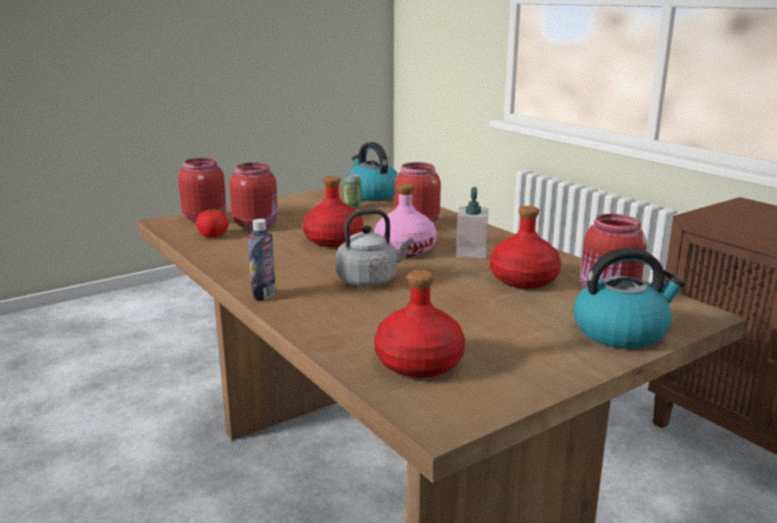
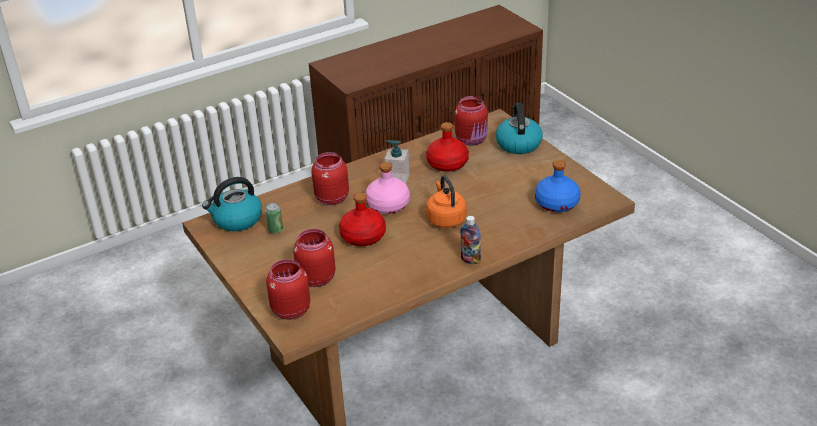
camera: 85 degrees left, 15 degrees up
tomato [196,209,229,237] -> none
grey kettle [336,209,414,287] -> orange kettle [426,175,466,228]
red bottle [374,270,465,378] -> blue bottle [535,160,581,212]

